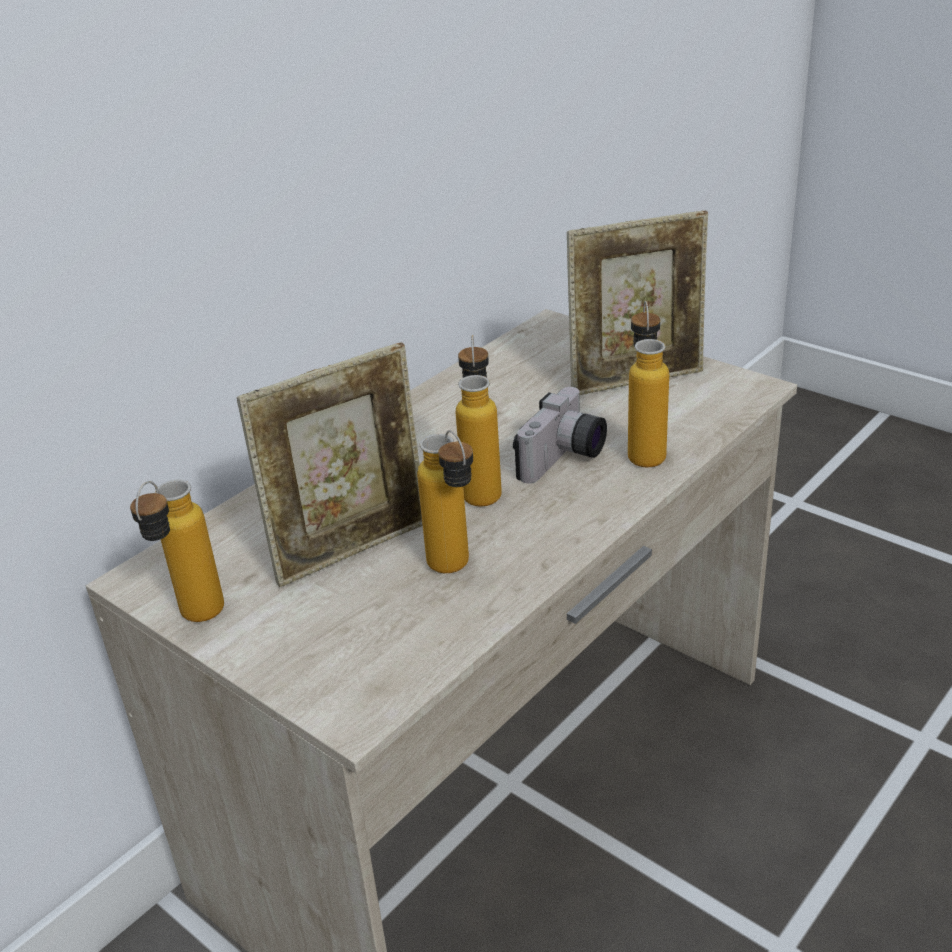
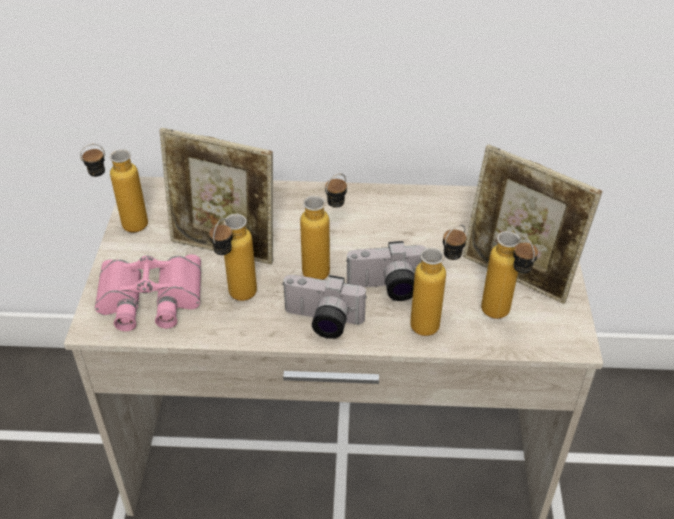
camera: 50 degrees right, 10 degrees up
none -> pink binoculars [95,254,201,331]
none -> camera [282,275,367,339]
none -> bottle [481,231,538,319]

